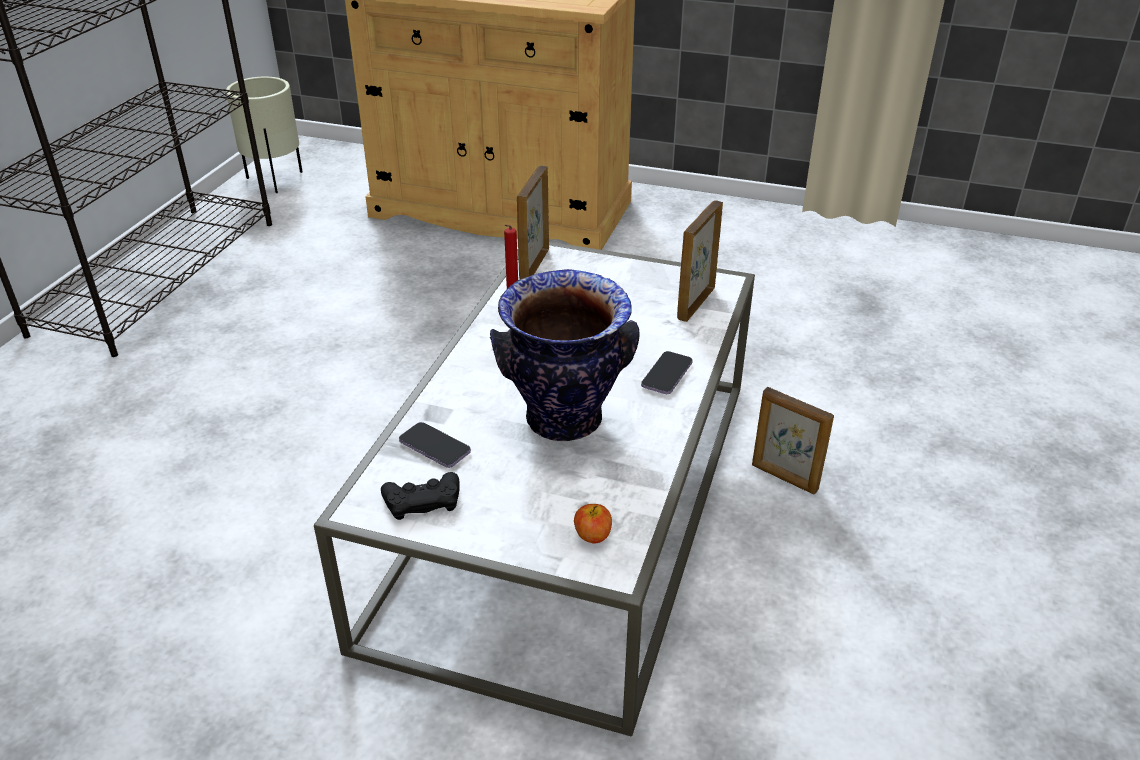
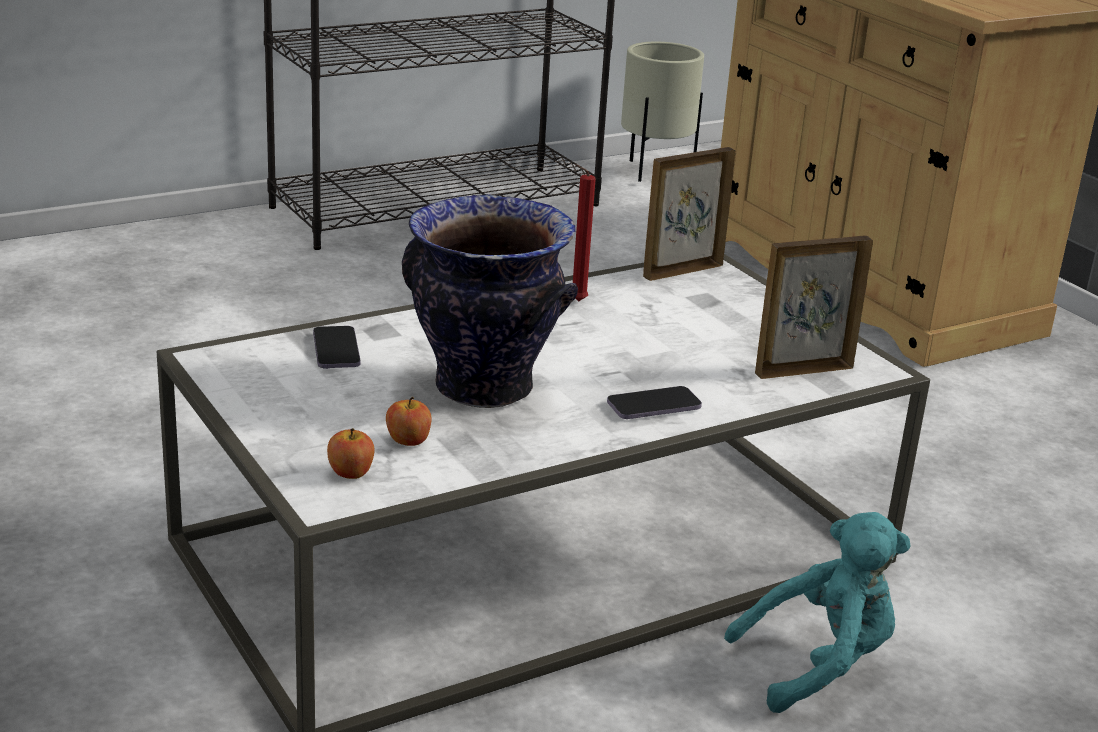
camera: 40 degrees right, 10 degrees down
black game controller [381,472,460,520] -> none
picture frame [752,387,834,494] -> turquoise plush toy [724,512,911,713]
none -> apple [386,397,431,446]

